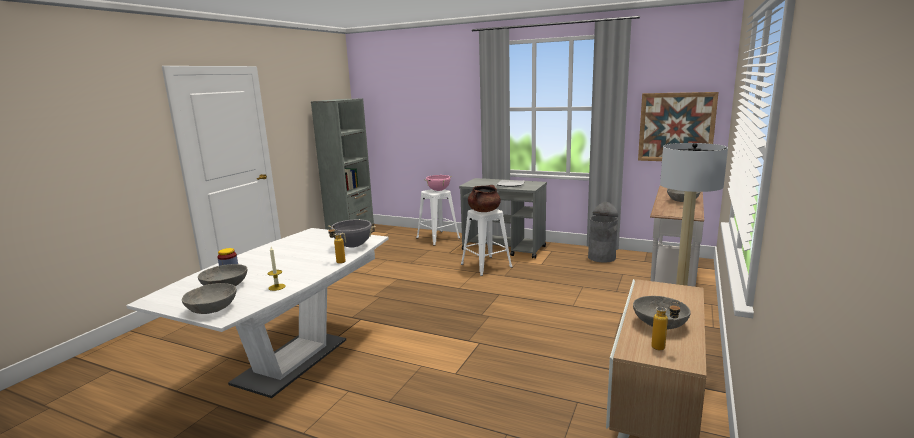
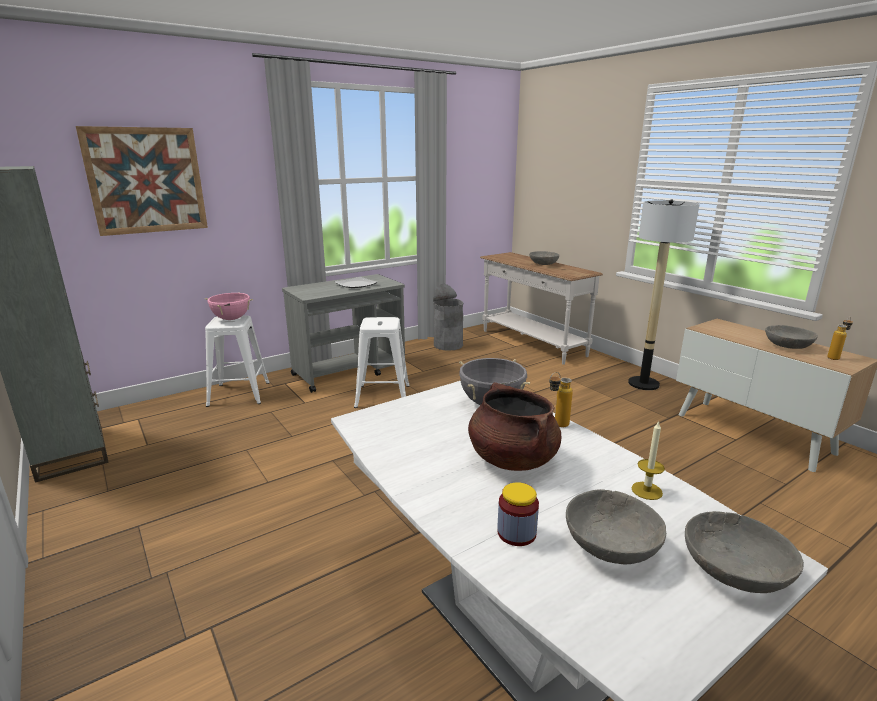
camera: 60 degrees left, 5 degrees up
brown cooking pot [468,185,501,212] -> brown cooking pot moved to [468,382,561,471]
picture [638,92,719,161] -> picture moved to [76,126,208,236]

